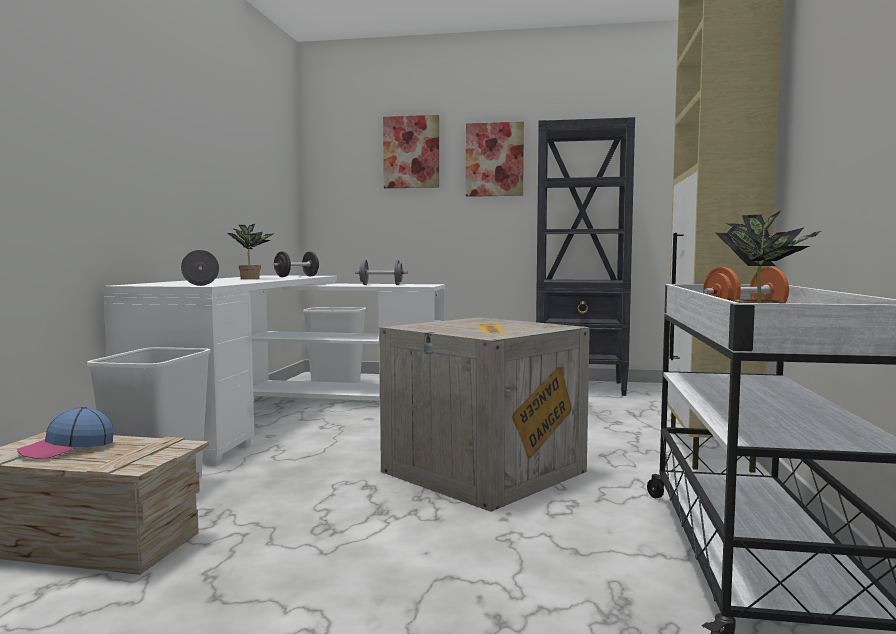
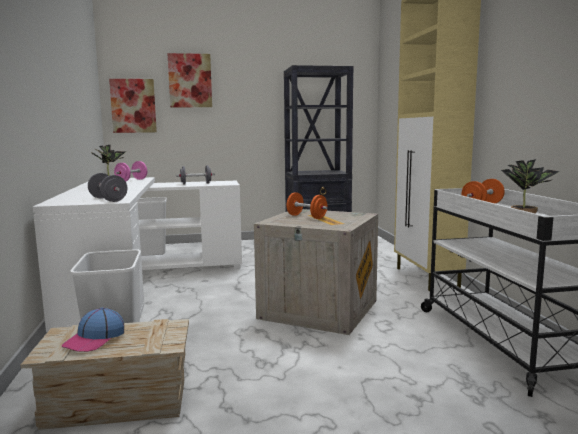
camera: 20 degrees left, 5 degrees up
black dumbbell [273,252,319,277] -> pink dumbbell [114,161,147,182]
picture [466,122,524,197] -> picture moved to [109,79,157,133]
none -> orange dumbbell [286,192,328,219]

